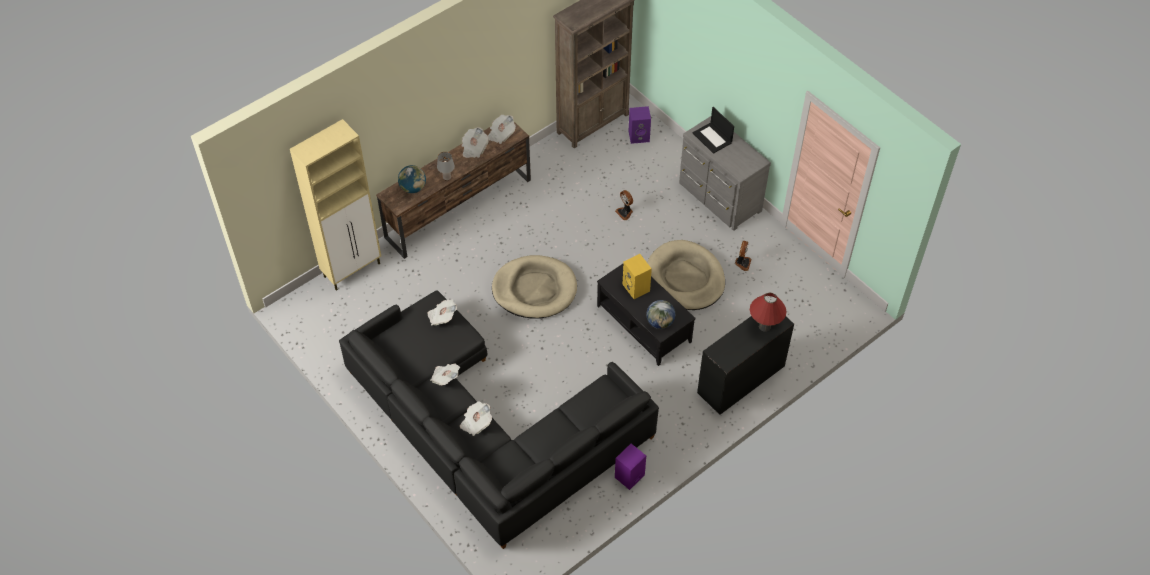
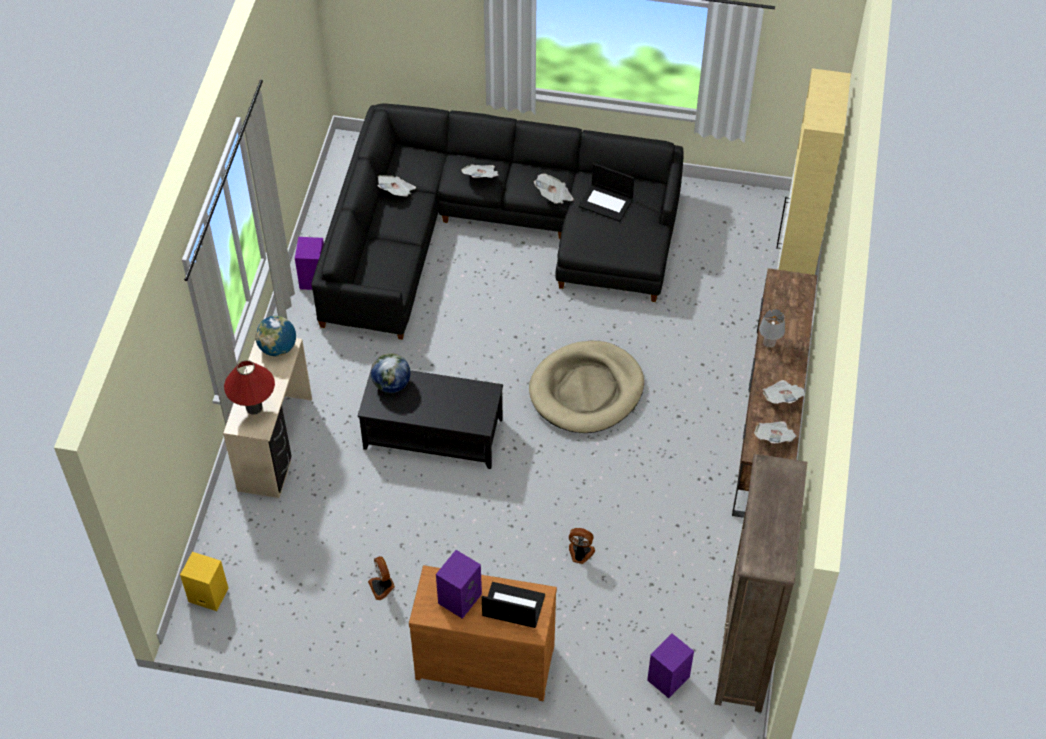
camera: 140 degrees right, 0 degrees up
globe [398,165,426,193] -> globe moved to [255,316,296,356]
newspaper [427,300,457,326] -> newspaper moved to [378,175,416,197]
yellow speaker [623,254,652,299] -> yellow speaker moved to [180,552,228,611]
beige dog bed [647,240,725,310] -> none
grey dresser [679,116,771,231] -> brown dresser [409,565,557,701]
black desk [697,316,794,415] -> beige desk [223,338,312,498]
none -> purple speaker [436,550,482,619]
none -> laptop [579,163,634,222]

